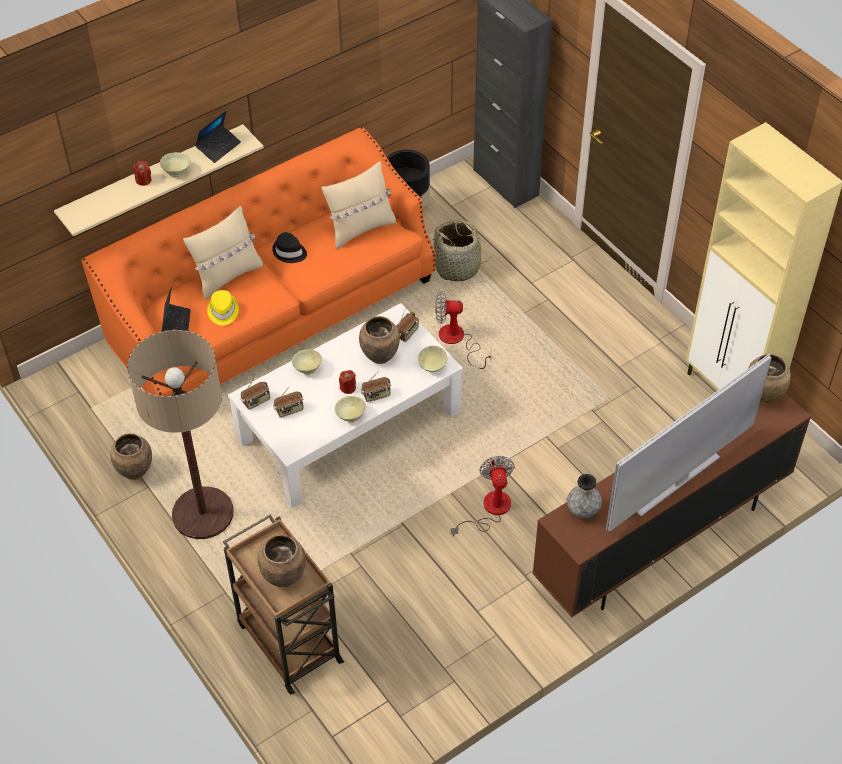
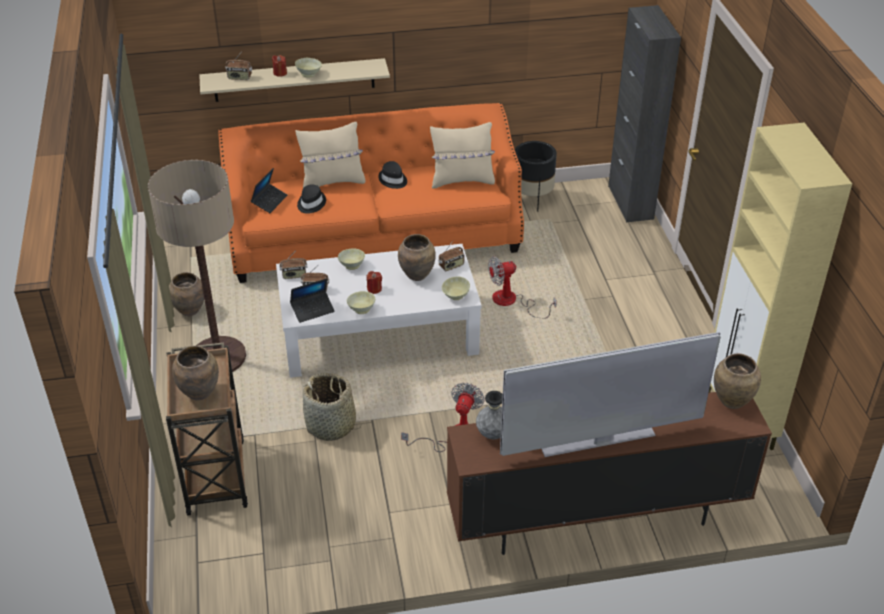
camera: 25 degrees right, 10 degrees down
laptop [195,110,241,163] -> laptop moved to [290,278,335,323]
yellow hat [207,290,239,326] -> black hat [297,185,326,214]
radio [361,371,391,402] -> radio moved to [225,52,252,80]
basket [431,220,491,282] -> basket moved to [303,373,360,441]
fan [436,291,491,369] -> fan turned 45 degrees counterclockwise [488,256,557,319]

